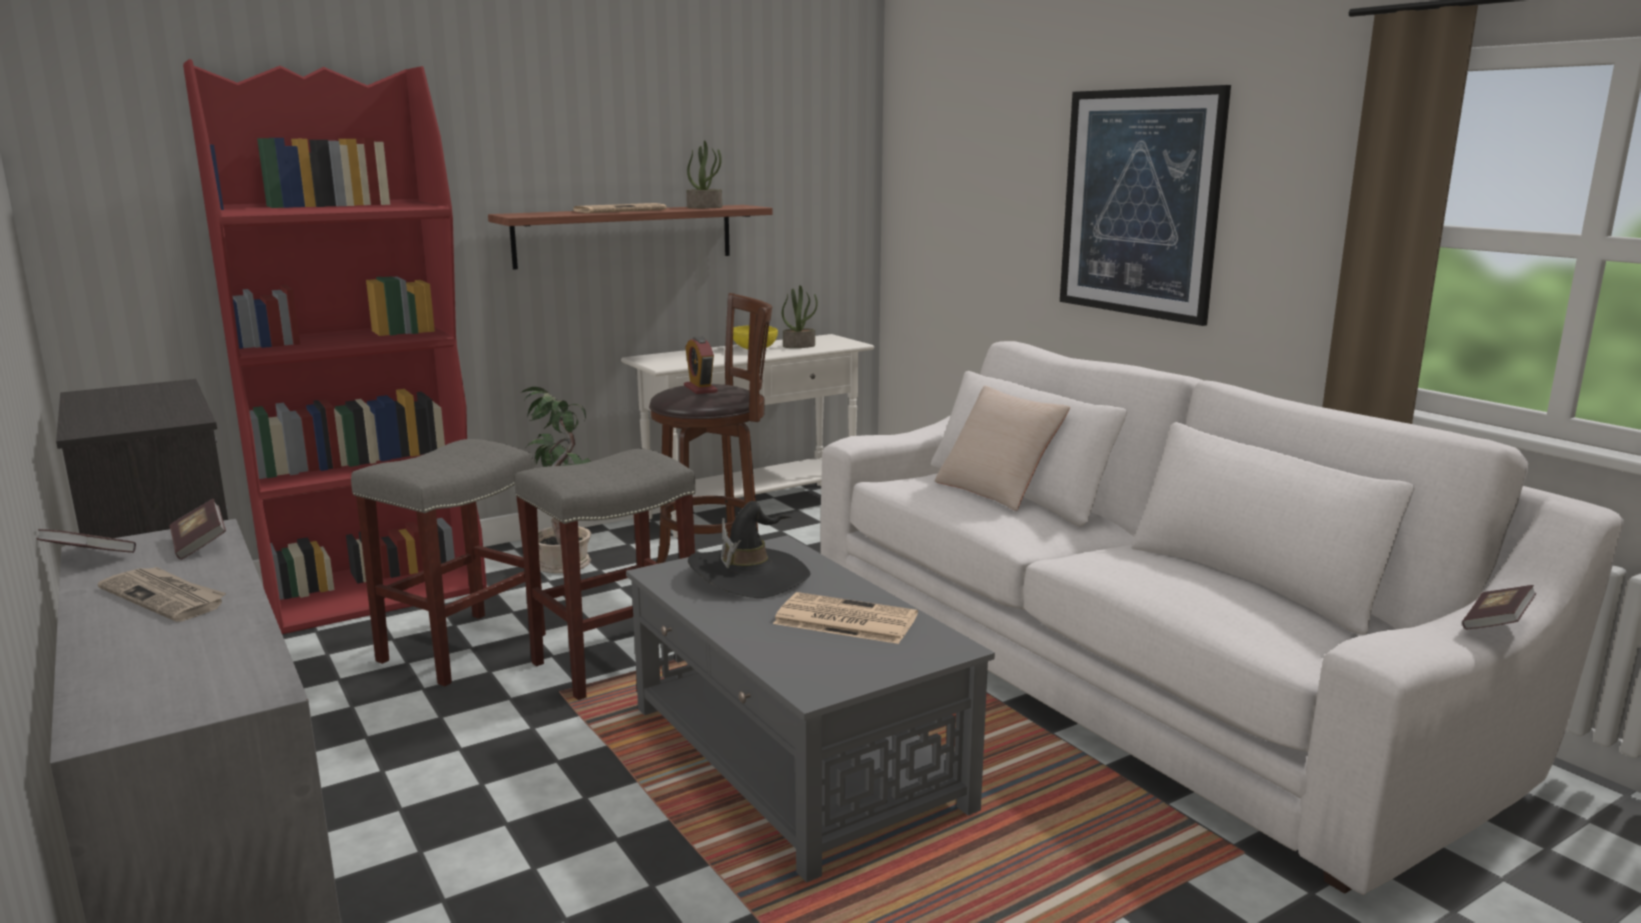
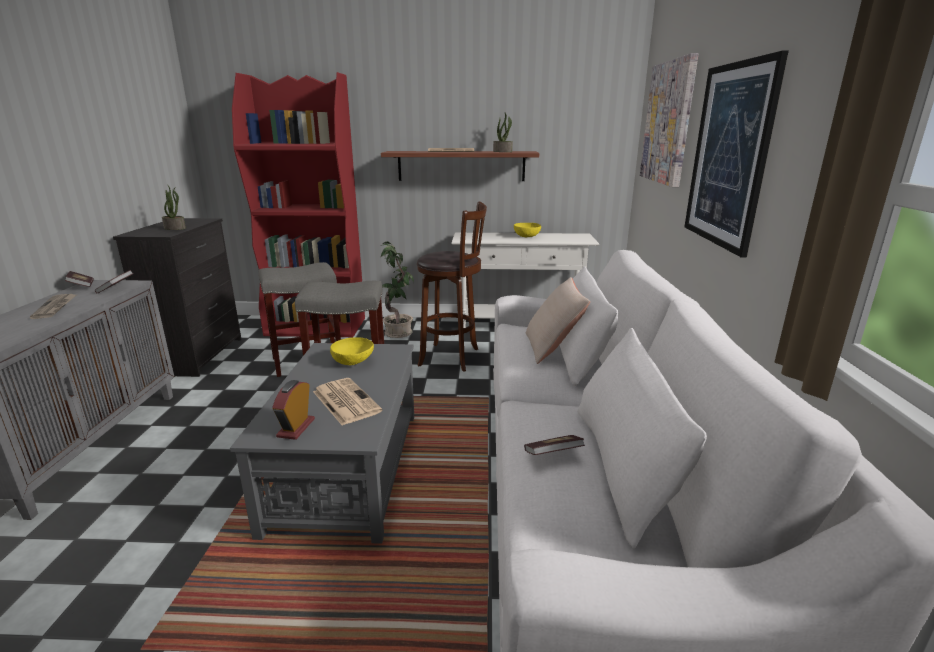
camera: 35 degrees right, 5 degrees up
alarm clock [684,336,718,394] -> alarm clock moved to [272,380,315,440]
black hat [688,501,811,598] -> yellow bowl [330,337,374,365]
potted plant [782,285,818,348] -> potted plant moved to [162,186,186,230]
book [1462,585,1536,629] -> book moved to [524,435,585,455]
none -> picture [640,53,698,187]

